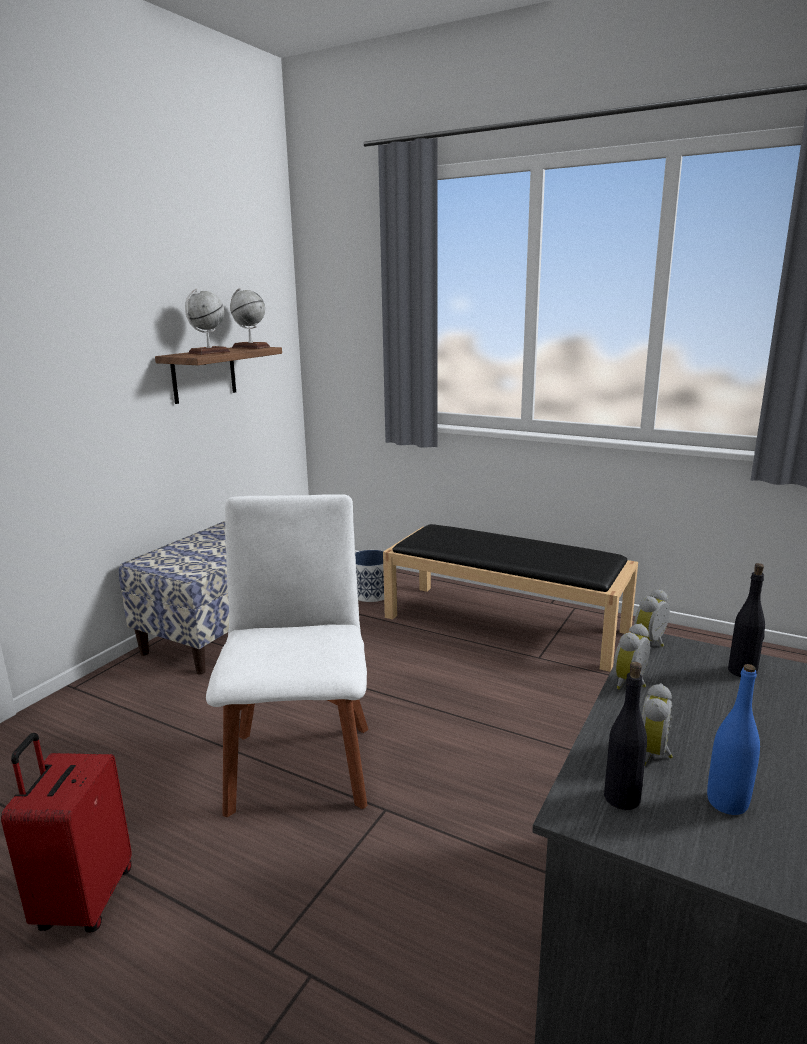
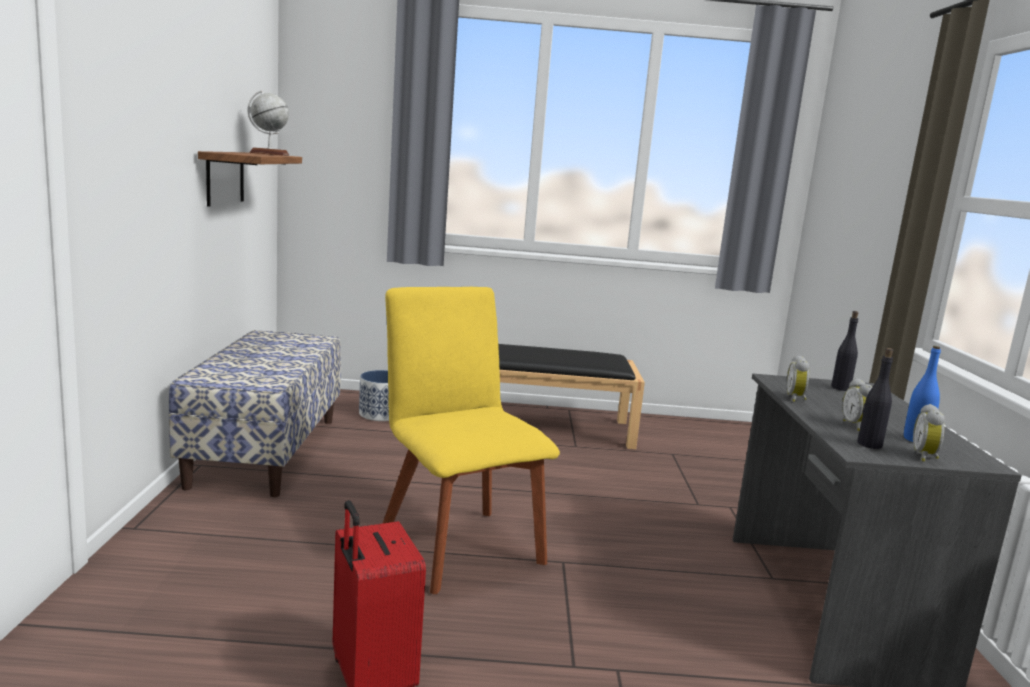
camera: 30 degrees left, 5 degrees down
globe [185,289,230,355] -> none
white chair [206,494,369,817] -> yellow chair [383,287,560,594]
alarm clock [634,589,670,647] -> alarm clock moved to [913,404,945,462]

